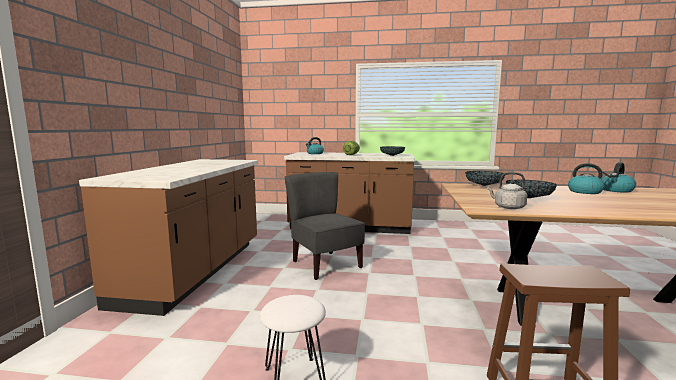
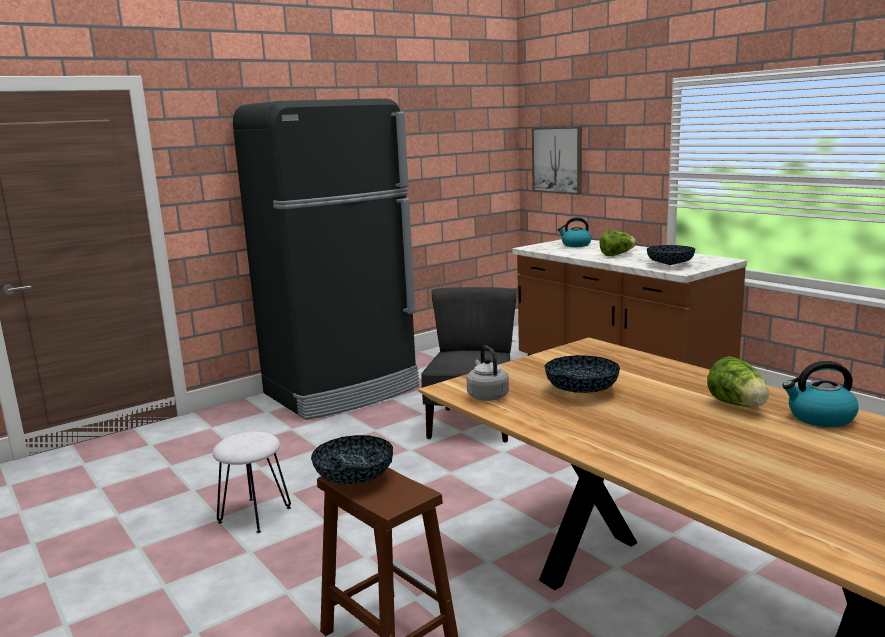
camera: 45 degrees right, 5 degrees up
brown counter [79,159,258,316] -> black fridge [233,99,419,420]
bowl [465,171,505,186] -> bowl moved to [311,435,393,484]
kettle [568,163,612,194] -> lettuce [707,356,769,407]
none -> picture [532,127,582,194]

